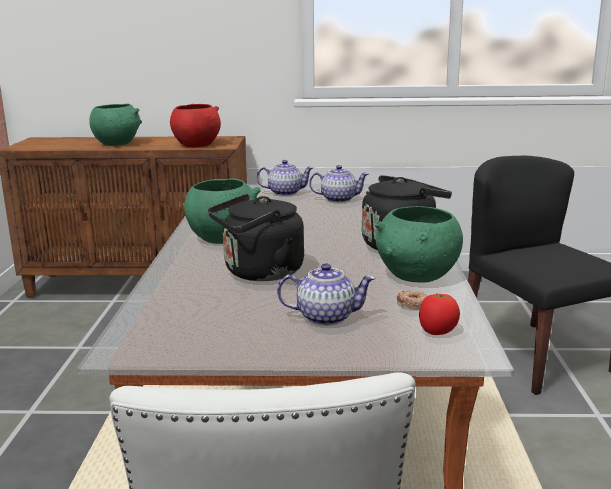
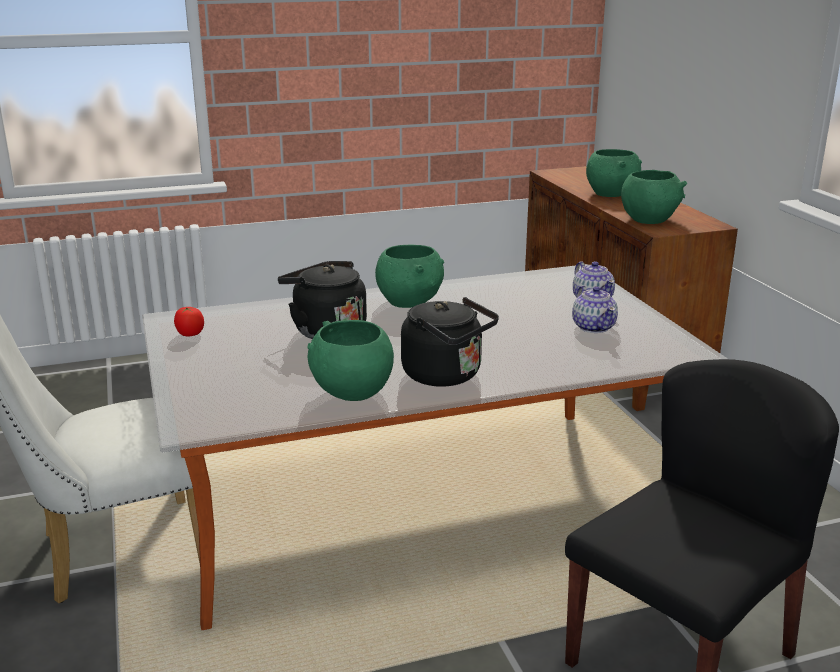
camera: 70 degrees right, 5 degrees up
red bowl [170,104,221,147] -> green bowl [621,170,687,224]
teapot [277,263,376,326] -> none
donut [397,290,428,309] -> none
tomato [419,294,460,335] -> tomato moved to [174,307,204,337]

